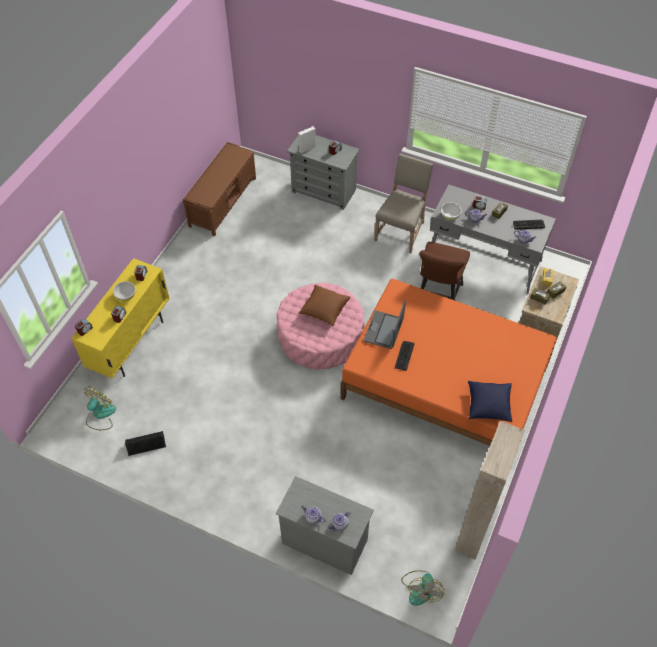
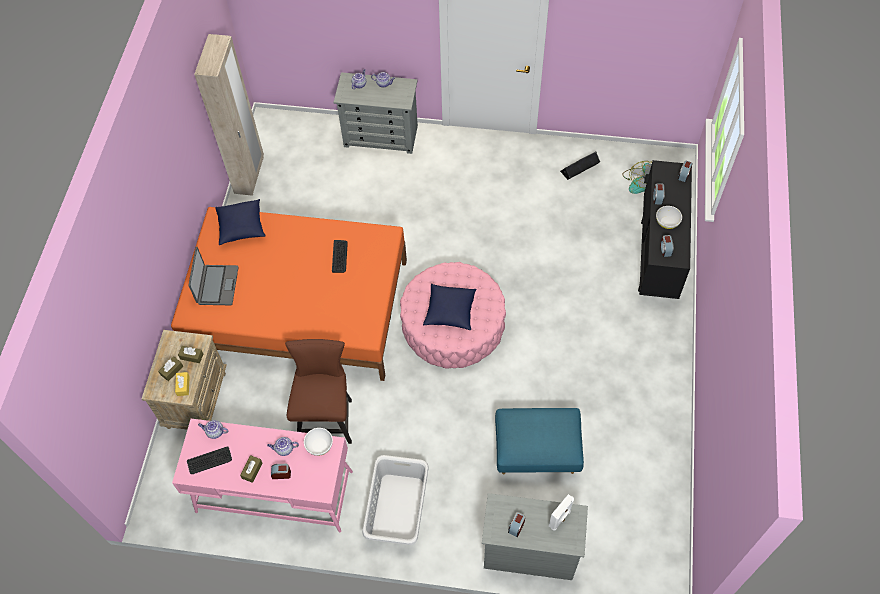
camera: 165 degrees right, 5 degrees up
yellow cabinet [71,258,170,378] -> black cabinet [638,160,692,299]
brown bench [182,142,256,236] -> none
brown pillow [298,284,351,326] -> blue pillow [423,284,477,330]
laptop [364,301,406,349] -> laptop moved to [188,247,238,305]
beige chair [374,153,434,253] -> grey laundry basket [363,455,429,545]
fan [401,571,445,606] -> none
grey desk [430,185,556,294] -> pink desk [172,419,353,532]
none -> blue ottoman [495,408,584,475]

